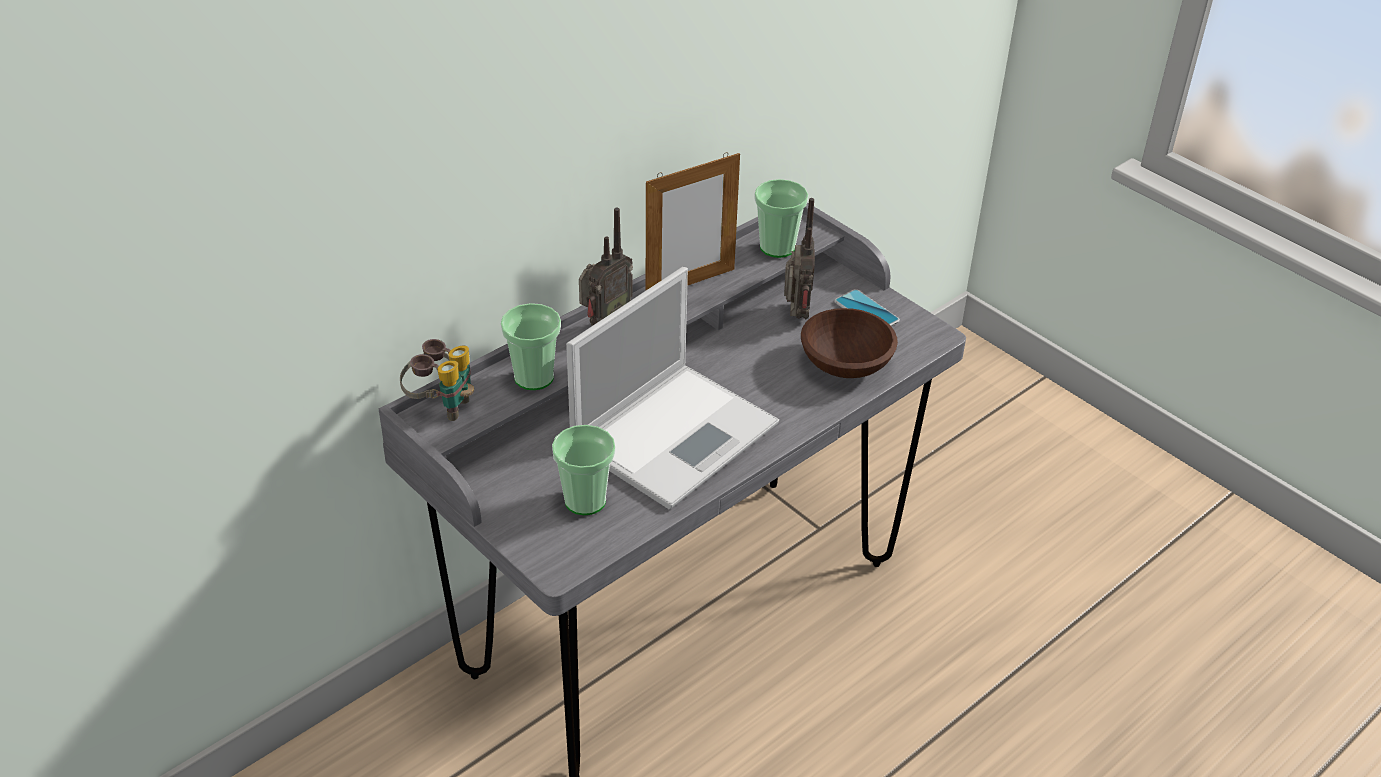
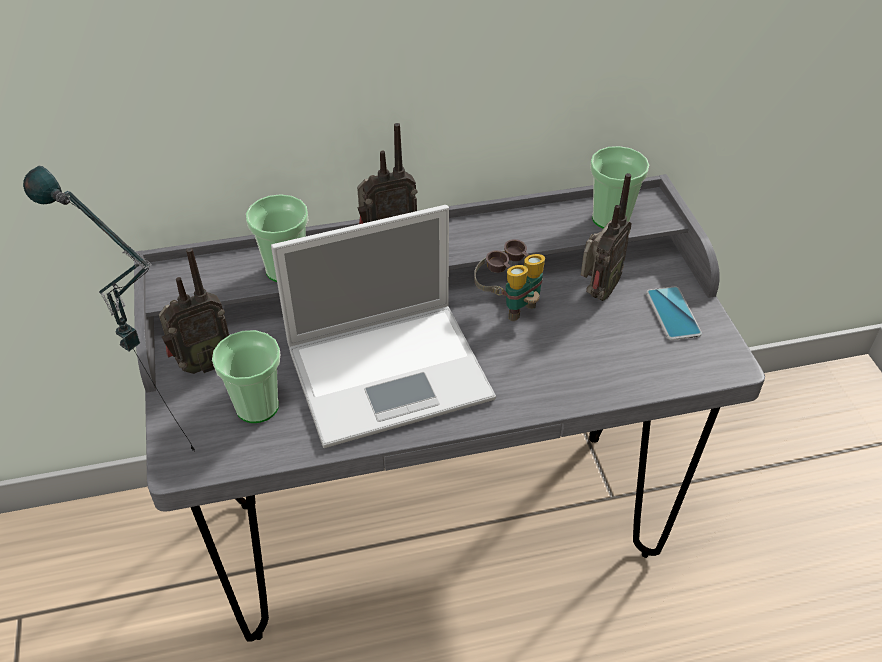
camera: 30 degrees right, 5 degrees up
binoculars [400,339,474,421] -> binoculars moved to [474,239,545,321]
picture frame [646,152,740,290] -> none
brown bowl [801,308,898,378] -> none
none -> table lamp [23,166,195,452]
none -> radio [159,248,229,374]

